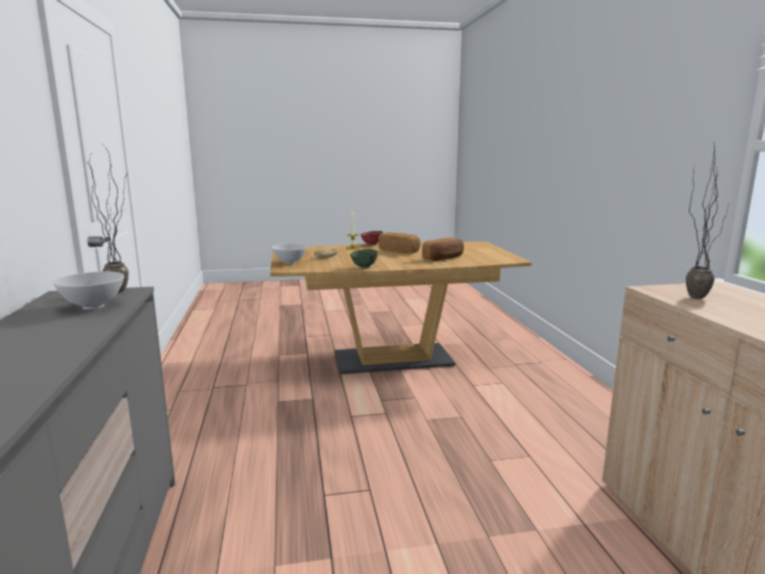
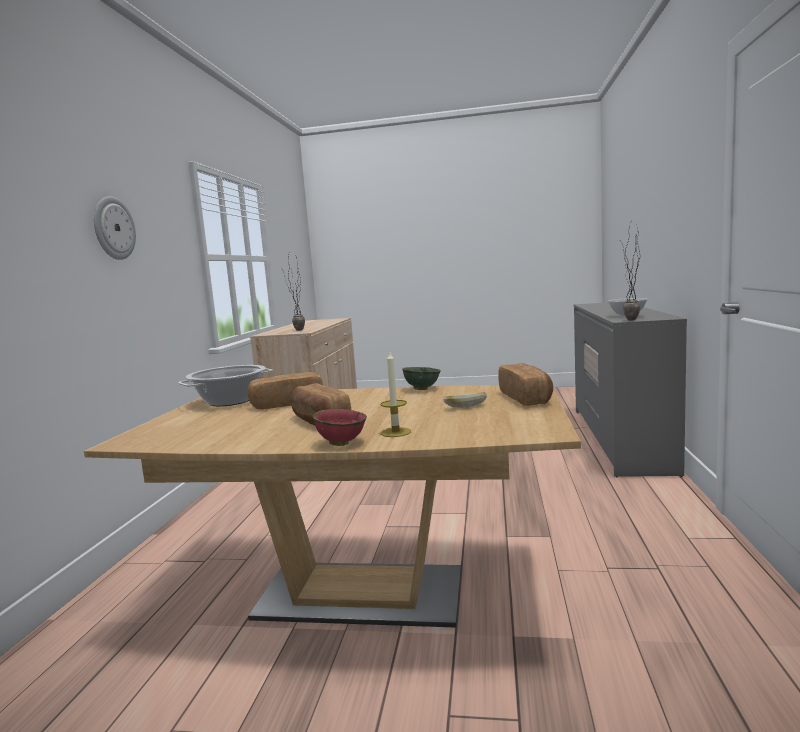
camera: 160 degrees left, 5 degrees down
white bowl [272,244,307,264] -> bread [498,363,553,406]
none -> wall clock [94,196,136,260]
none -> cooking pot [178,365,273,406]

